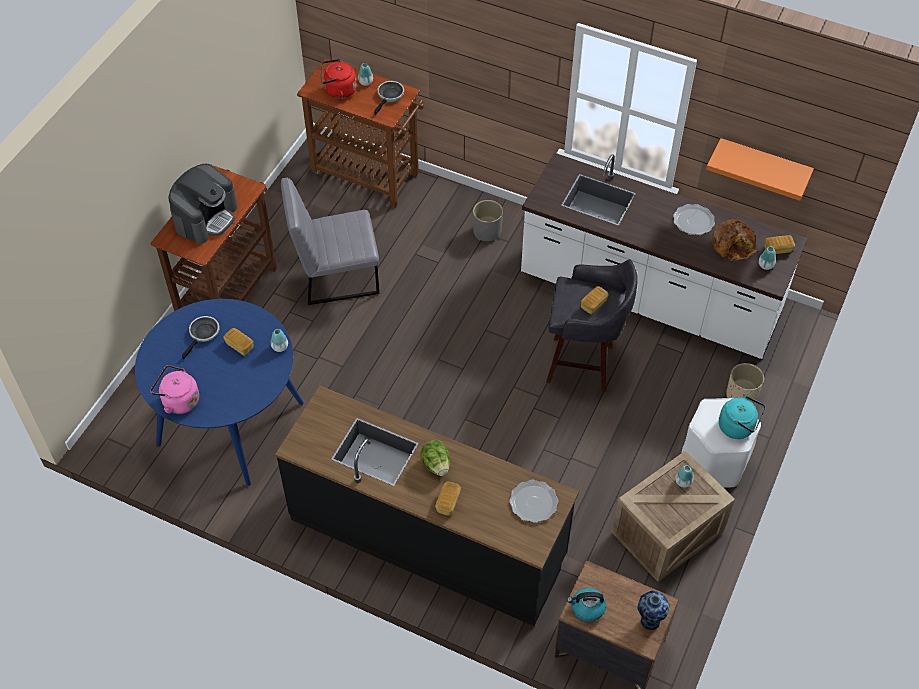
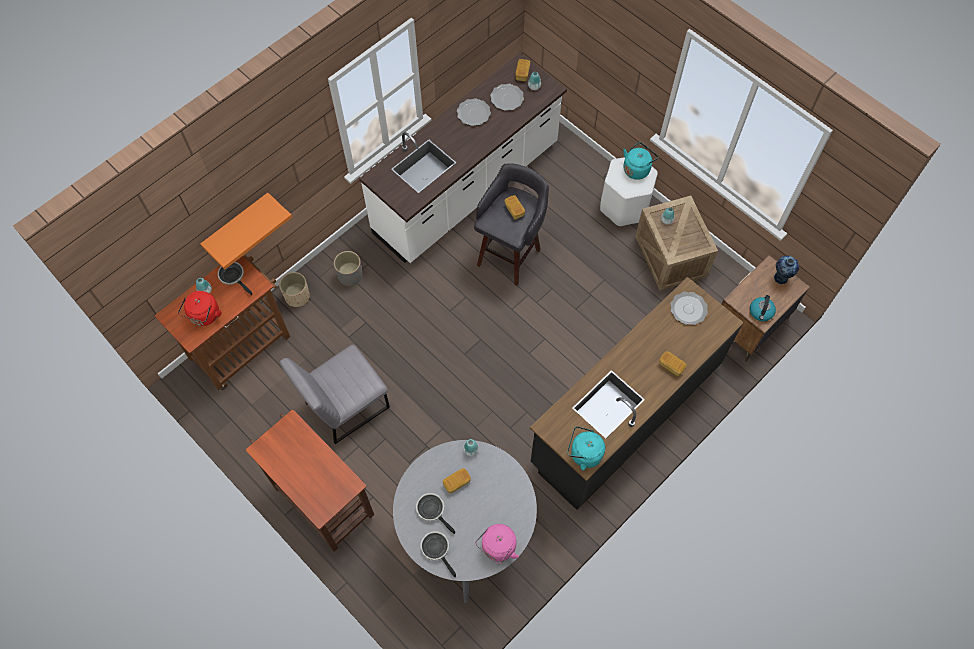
camera: 70 degrees left, 10 degrees up
blue dining table [135,299,304,486] -> grey dining table [393,440,537,603]
coffee machine [168,164,238,244] -> none
grey chair [281,178,379,305] -> grey chair turned 45 degrees clockwise [280,345,390,444]
lettuce [420,440,450,476] -> none
orange shelf [706,138,814,201] -> orange shelf moved to [200,193,292,270]
bread [712,219,757,261] -> plate [490,84,524,111]
beige planter [726,363,764,404] -> beige planter moved to [279,272,310,307]
none -> frying pan [421,531,456,577]
none -> turquoise kettle [567,426,605,471]

